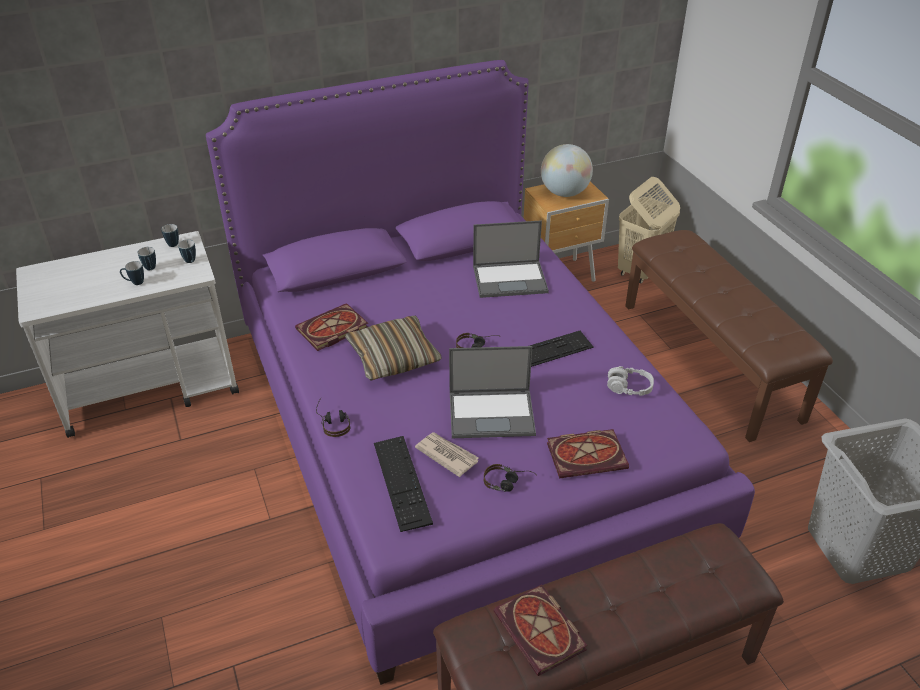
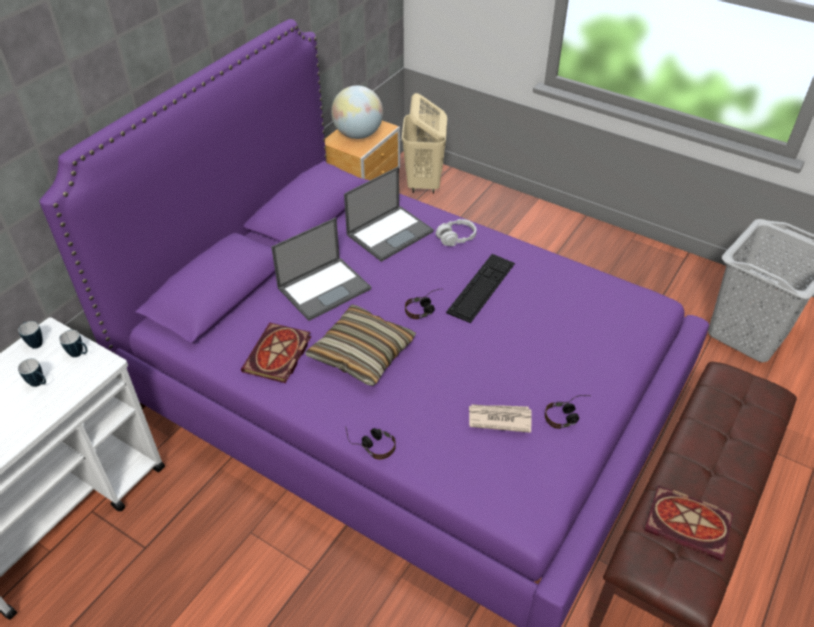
camera: 35 degrees left, 5 degrees up
mug [120,261,144,285] -> none
keyboard [374,436,433,532] -> none
laptop [449,346,536,438] -> laptop moved to [271,217,371,321]
book [547,429,629,479] -> none
grey headphones [607,366,654,396] -> grey headphones moved to [436,219,477,246]
brown bench [625,230,833,442] -> none

